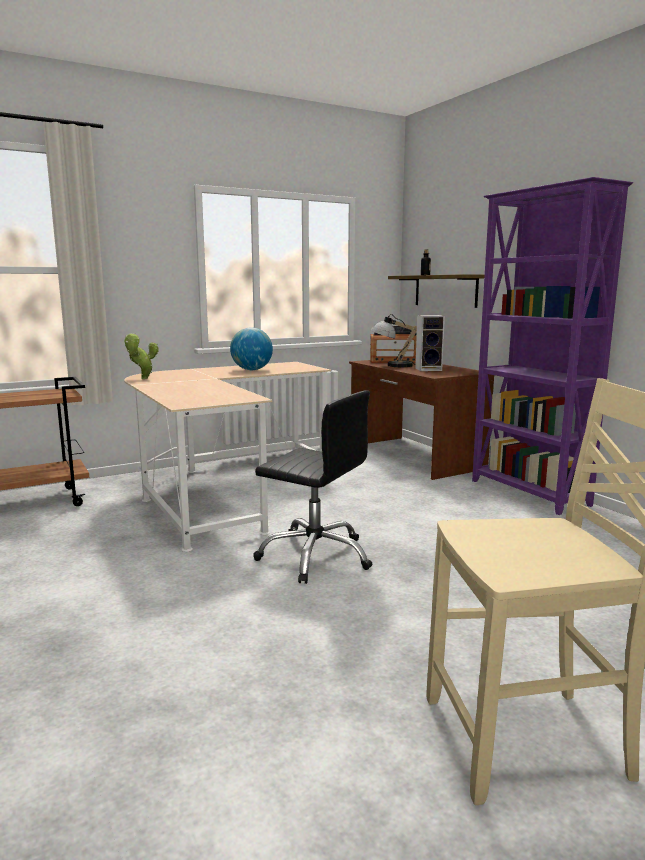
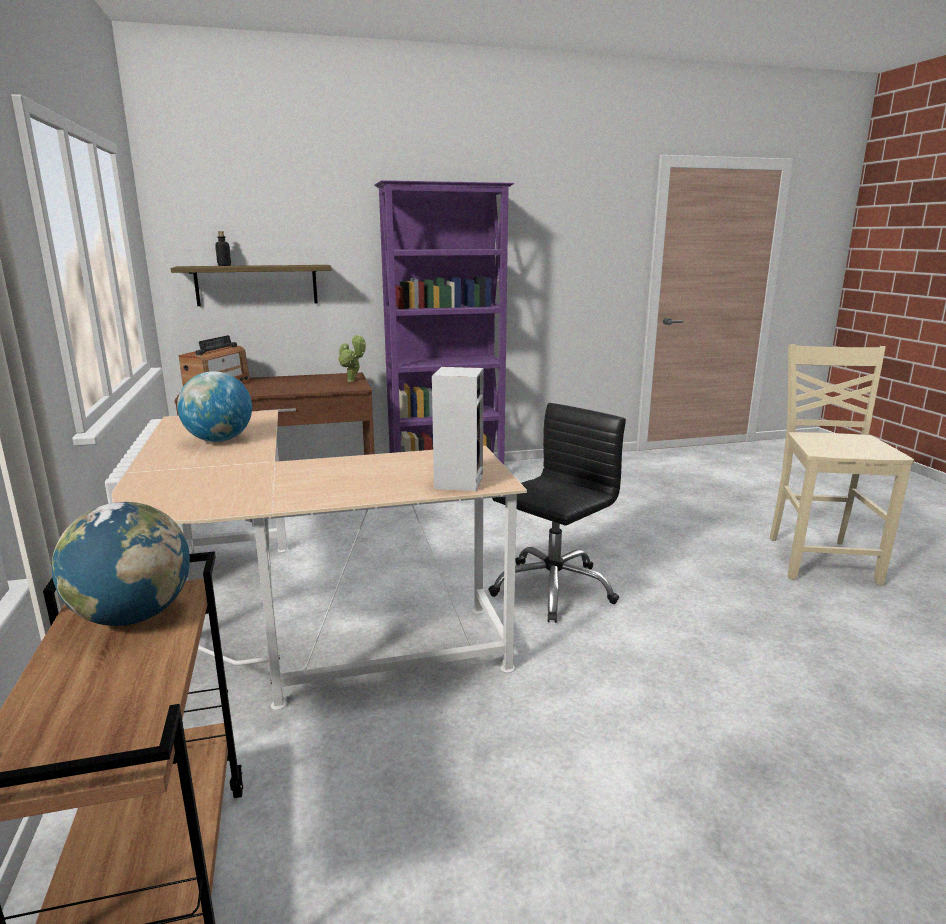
camera: 75 degrees left, 5 degrees up
potted plant [124,333,158,379] -> potted plant moved to [338,334,366,382]
table lamp [370,314,417,367] -> none
speaker [415,315,445,371] -> speaker moved to [432,367,483,491]
none -> globe [52,502,190,626]

